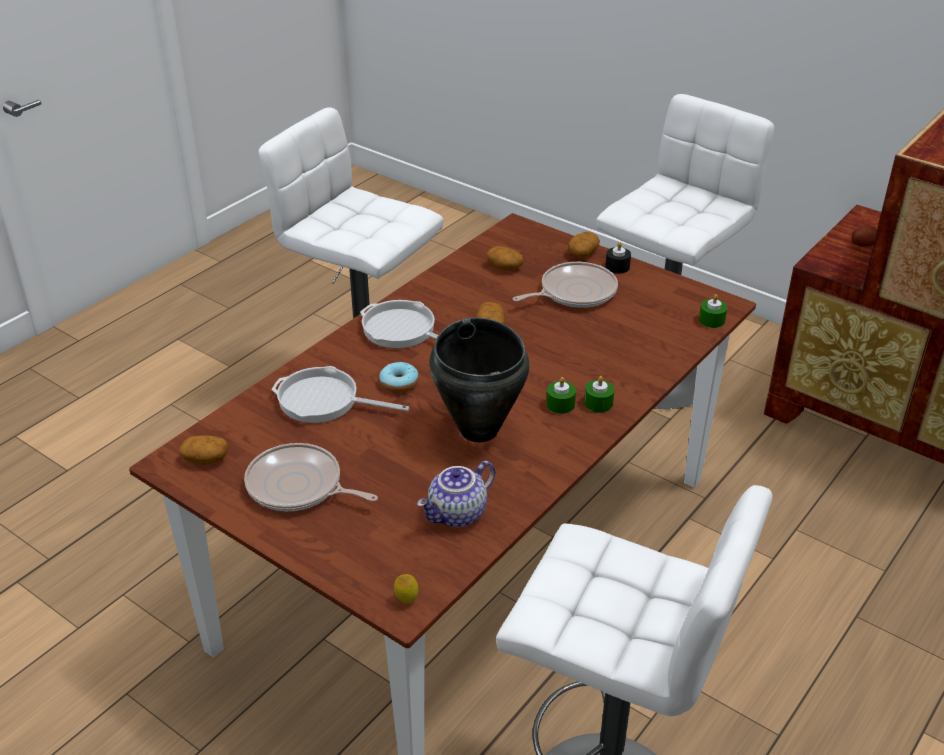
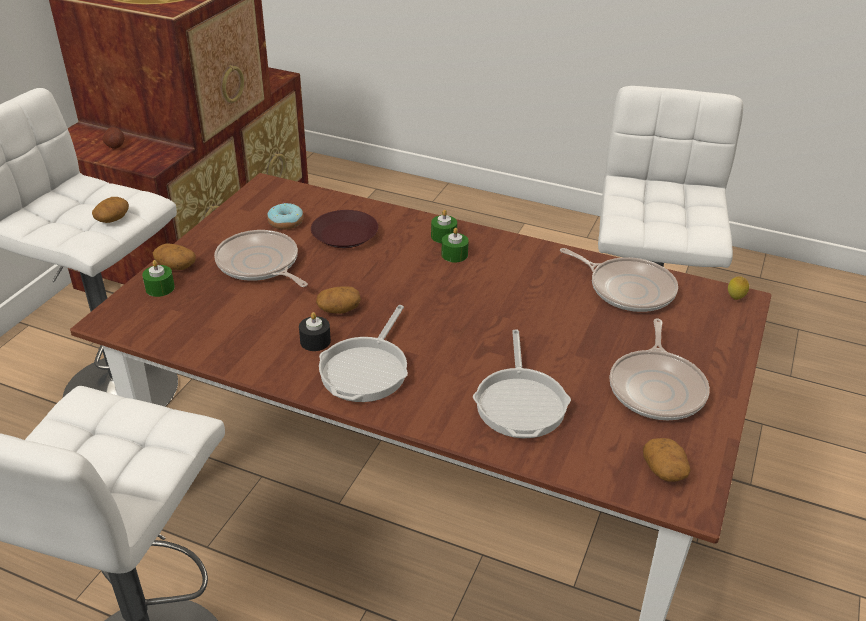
camera: 105 degrees left, 0 degrees up
donut [379,362,419,393] -> donut moved to [267,203,303,230]
teapot [417,461,495,527] -> frying pan [560,248,678,312]
black cooking pot [429,317,530,442] -> none
potato [487,246,524,270] -> potato moved to [92,197,129,223]
black candle [605,242,631,274] -> black candle moved to [299,312,331,351]
green candle [699,294,727,328] -> green candle moved to [142,260,175,297]
none -> brown plate [311,210,378,248]

